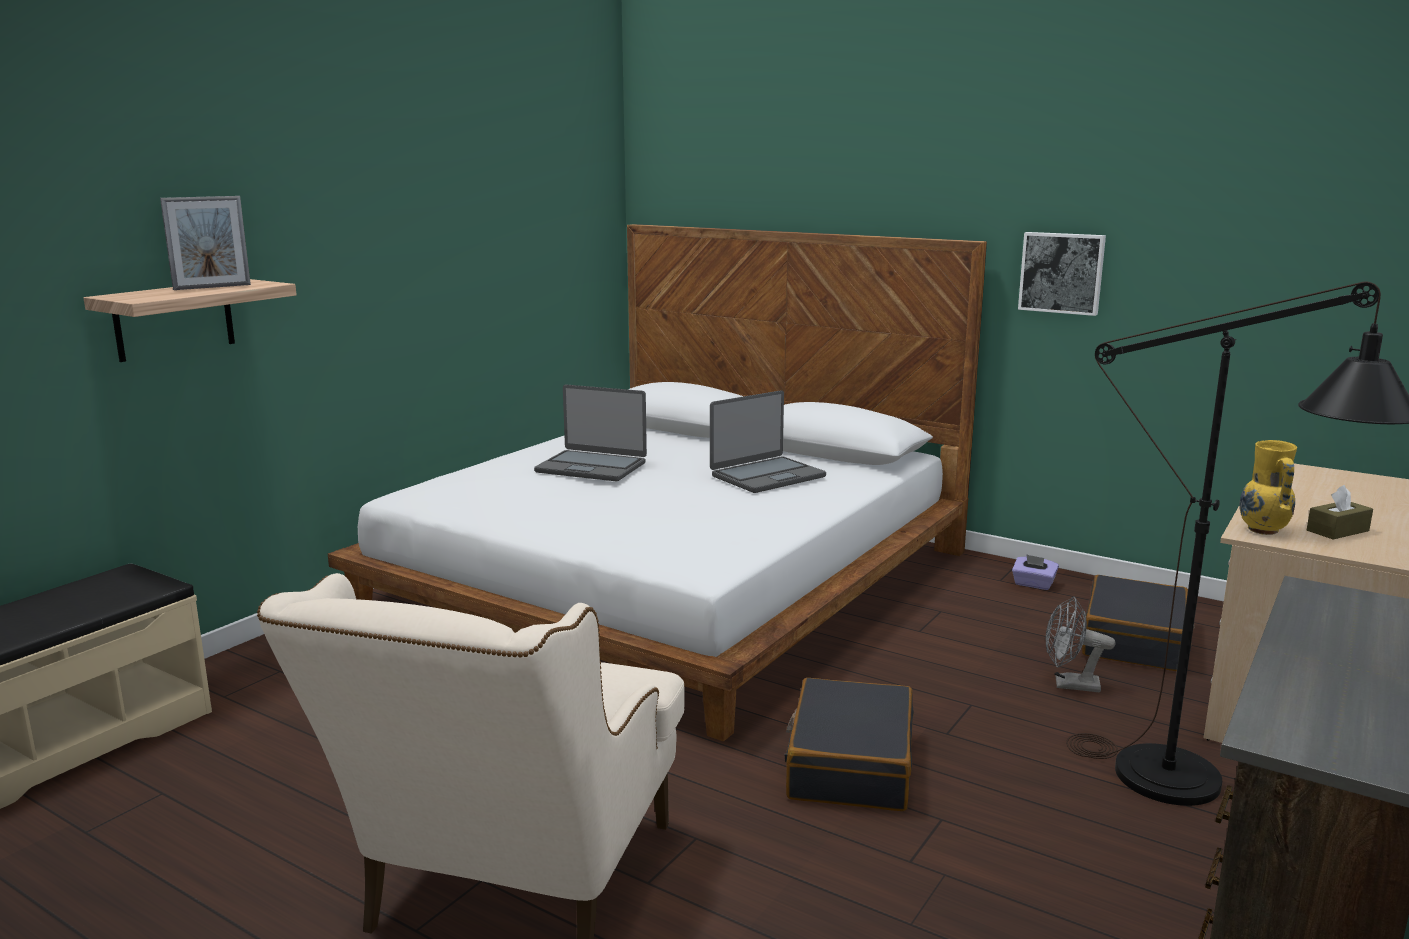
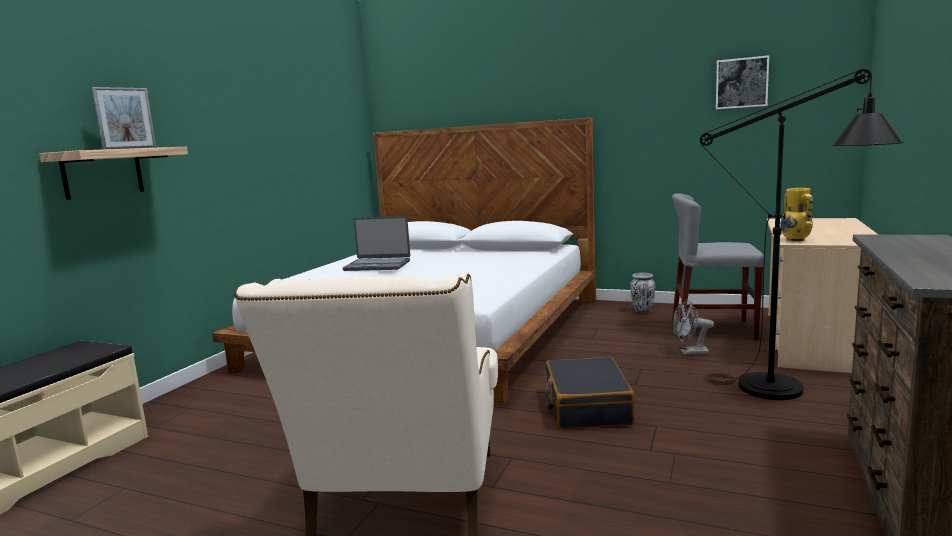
camera: 10 degrees left, 5 degrees down
laptop [710,390,826,493] -> none
purple tissue box [1012,554,1059,590] -> vase [630,273,655,313]
picture [1018,232,1106,316] -> picture moved to [716,55,769,109]
black suitcase [1082,575,1195,671] -> grey chair [672,193,766,340]
brown tissue box [1307,485,1373,539] -> none

